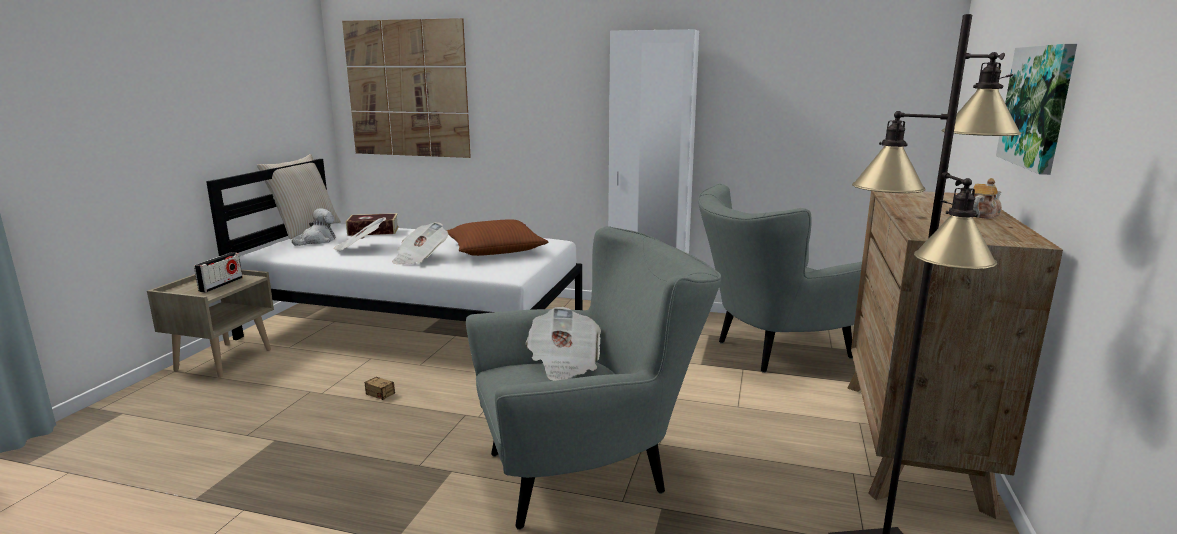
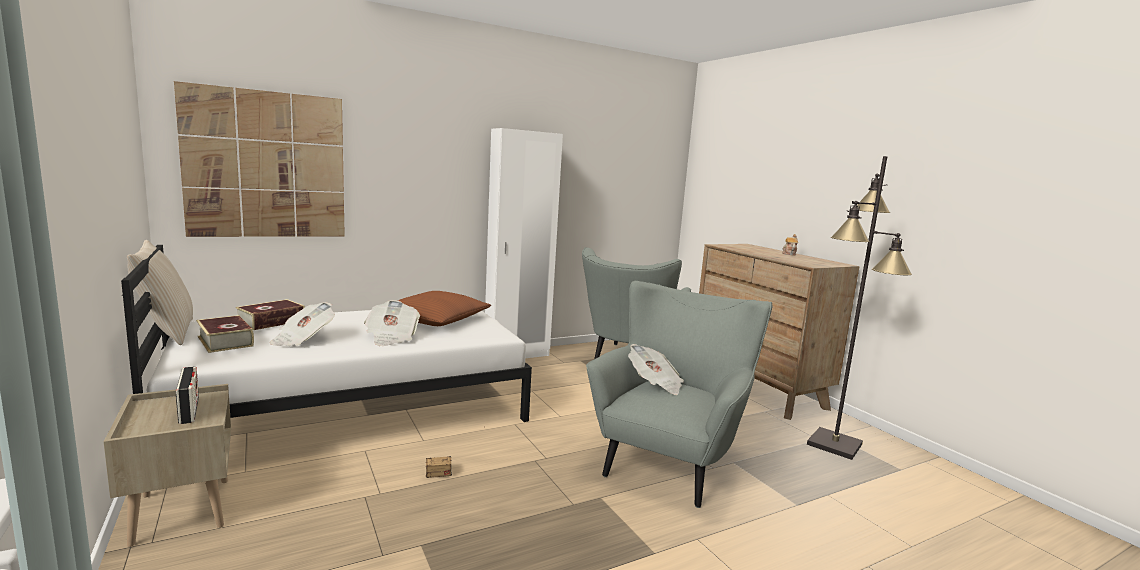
camera: 45 degrees left, 5 degrees down
plush toy [292,208,335,246] -> book [196,315,254,353]
picture [996,44,1077,175] -> none

